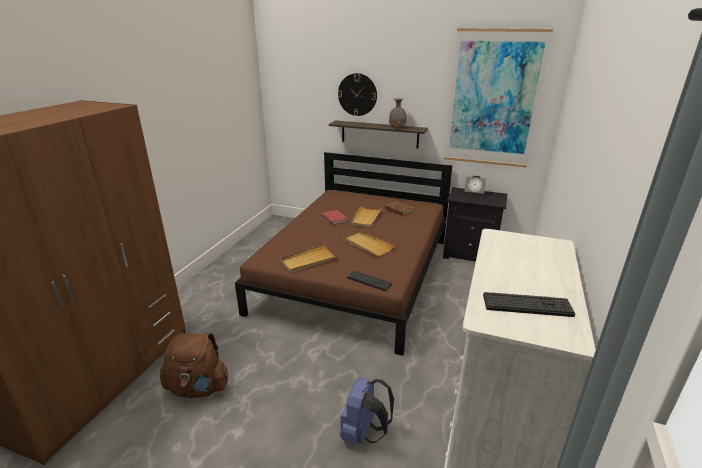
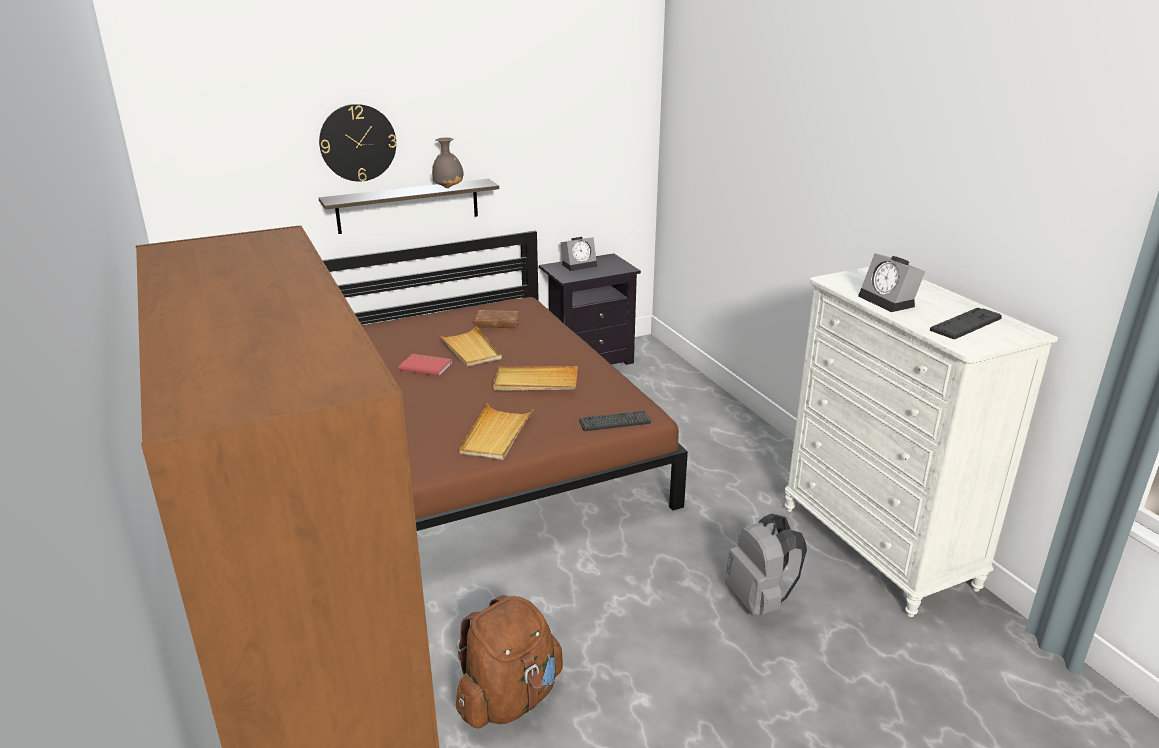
camera: 45 degrees left, 0 degrees up
blue backpack [340,378,394,444] -> grey backpack [725,514,807,616]
picture [444,28,553,168] -> none
none -> alarm clock [858,253,925,312]

